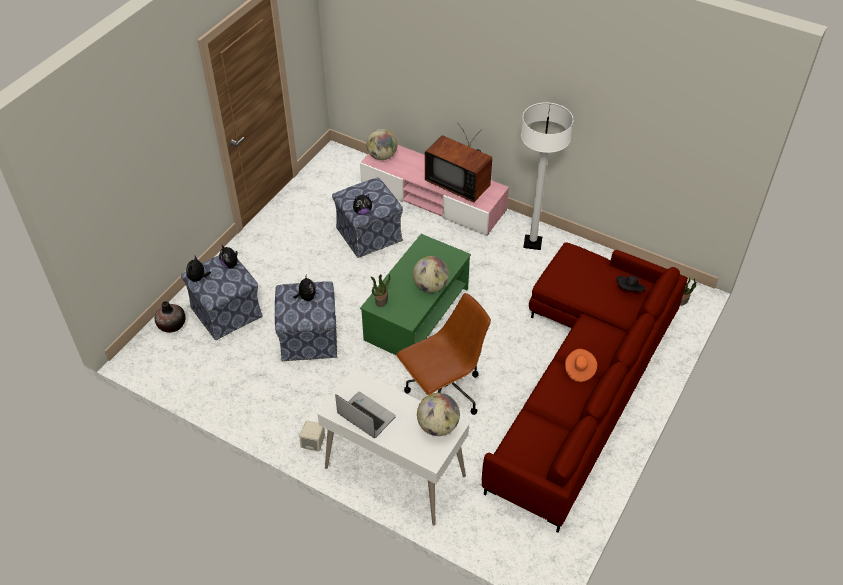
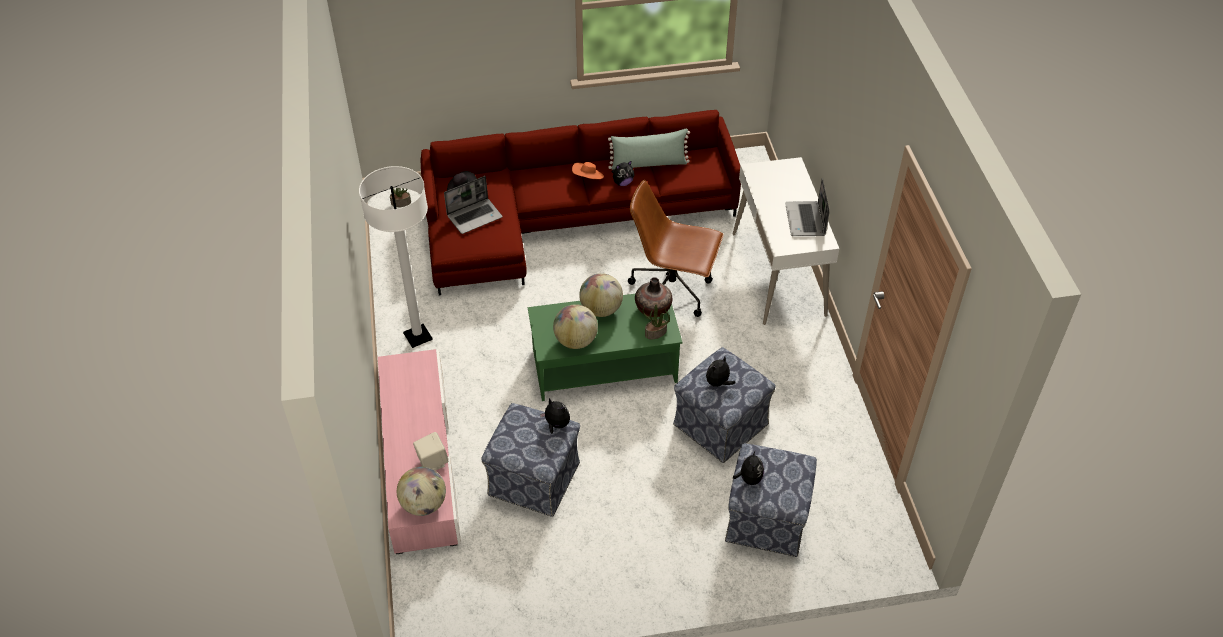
camera: 130 degrees left, 0 degrees up
vase [155,301,186,333] -> vase moved to [635,277,672,317]
plush toy [186,256,211,282] -> plush toy moved to [612,160,635,186]
beige speaker [299,421,325,452] -> beige speaker moved to [413,432,449,470]
globe [417,393,460,436] -> globe moved to [553,304,598,349]
television [425,125,492,202] -> none
none -> laptop [444,176,503,234]
none -> green pillow [608,129,690,170]

